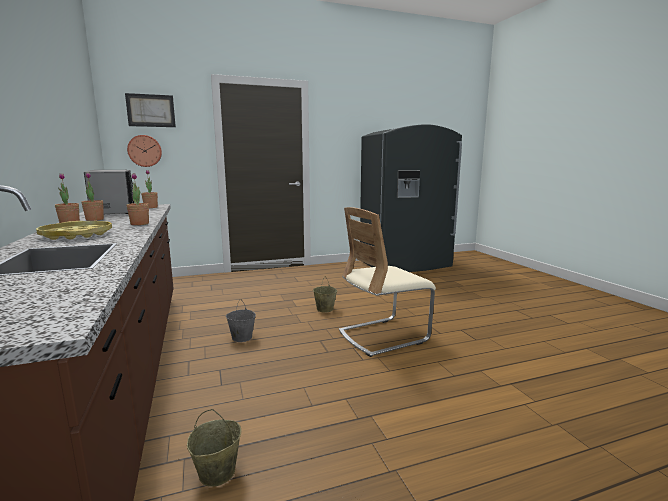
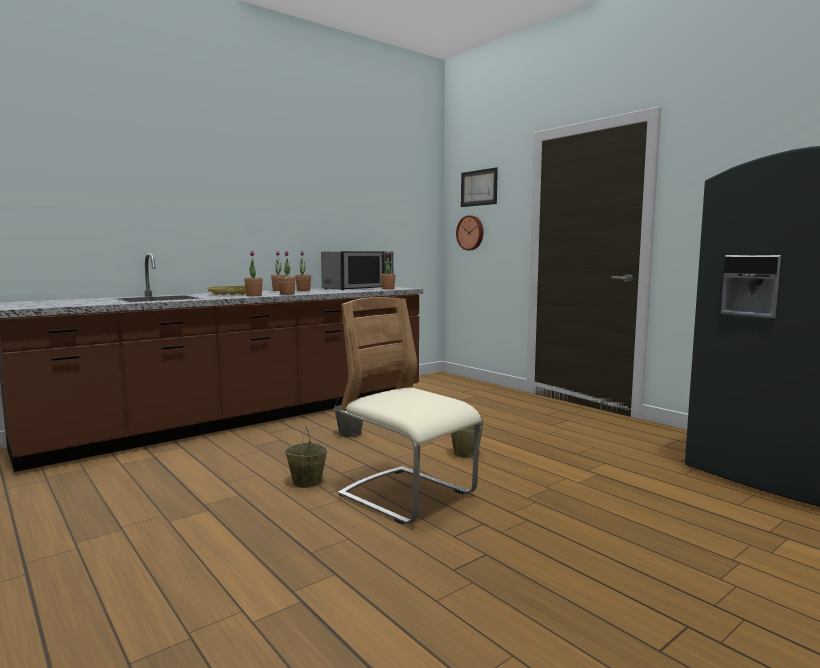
camera: 70 degrees right, 5 degrees down
beige bucket [187,409,241,487] -> beige bucket moved to [284,426,328,488]
none -> potted plant [244,251,263,296]

